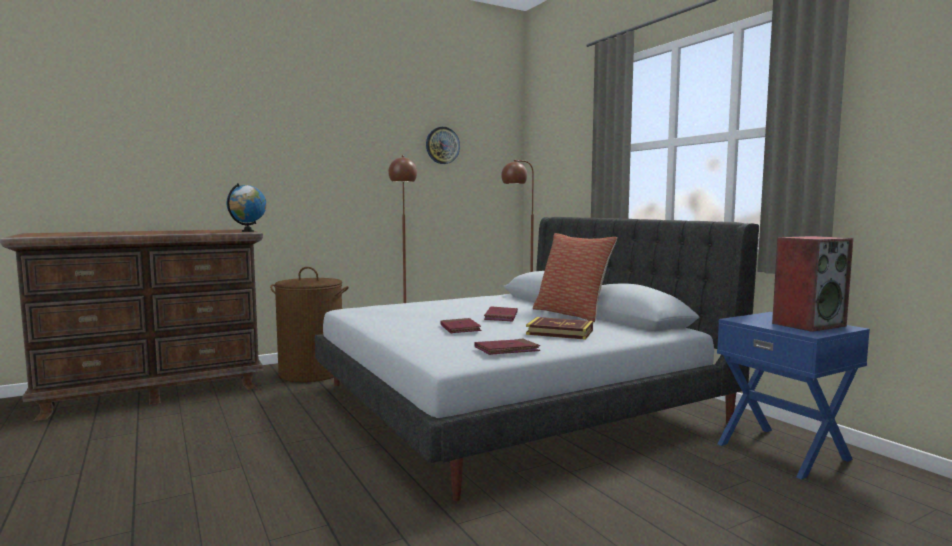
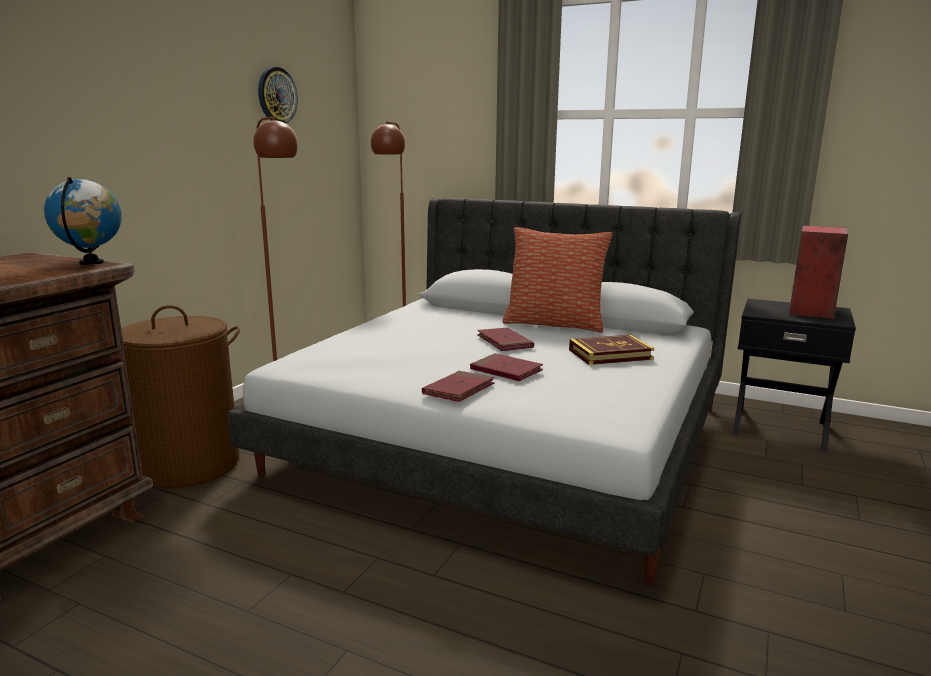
camera: 35 degrees left, 10 degrees up
red book [475,338,540,355] -> red book moved to [422,371,495,402]
blue nightstand [717,312,870,479] -> black nightstand [733,298,856,452]

